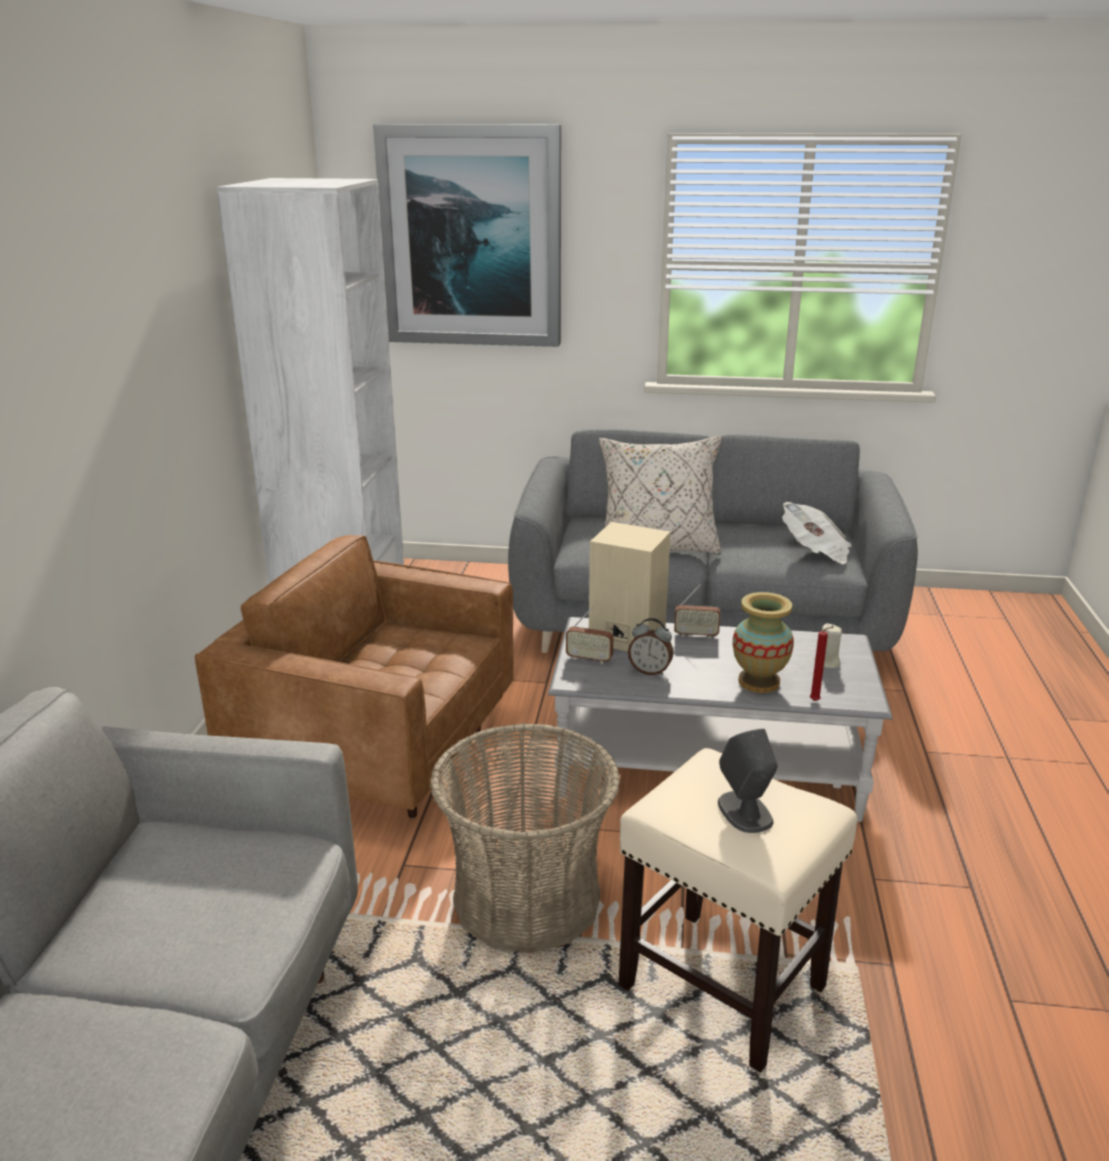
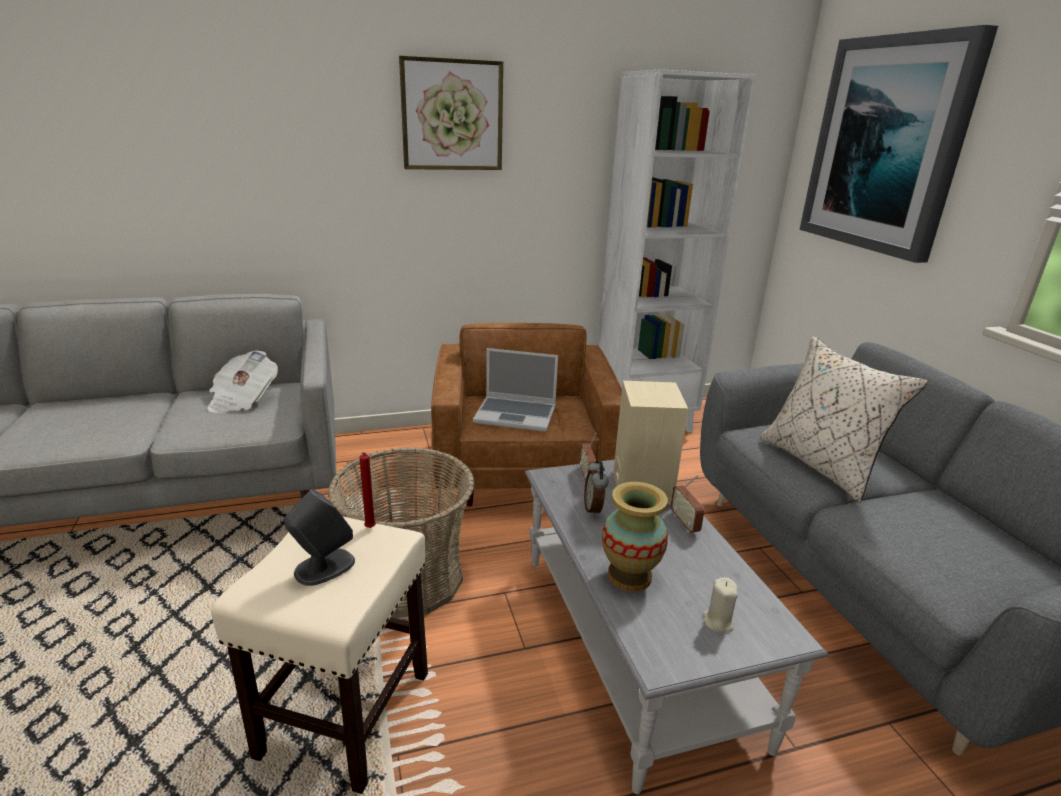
camera: 65 degrees right, 0 degrees up
newspaper [782,502,852,564] -> newspaper moved to [207,350,278,413]
red candle [810,626,834,701] -> red candle moved to [359,452,376,528]
none -> picture [399,55,503,170]
none -> laptop [473,348,558,432]

